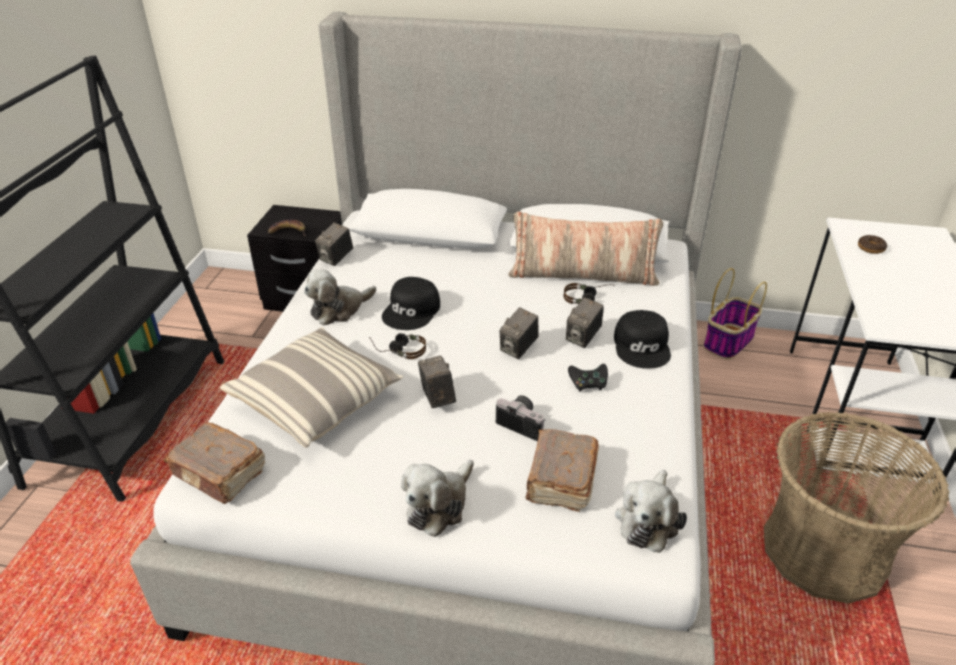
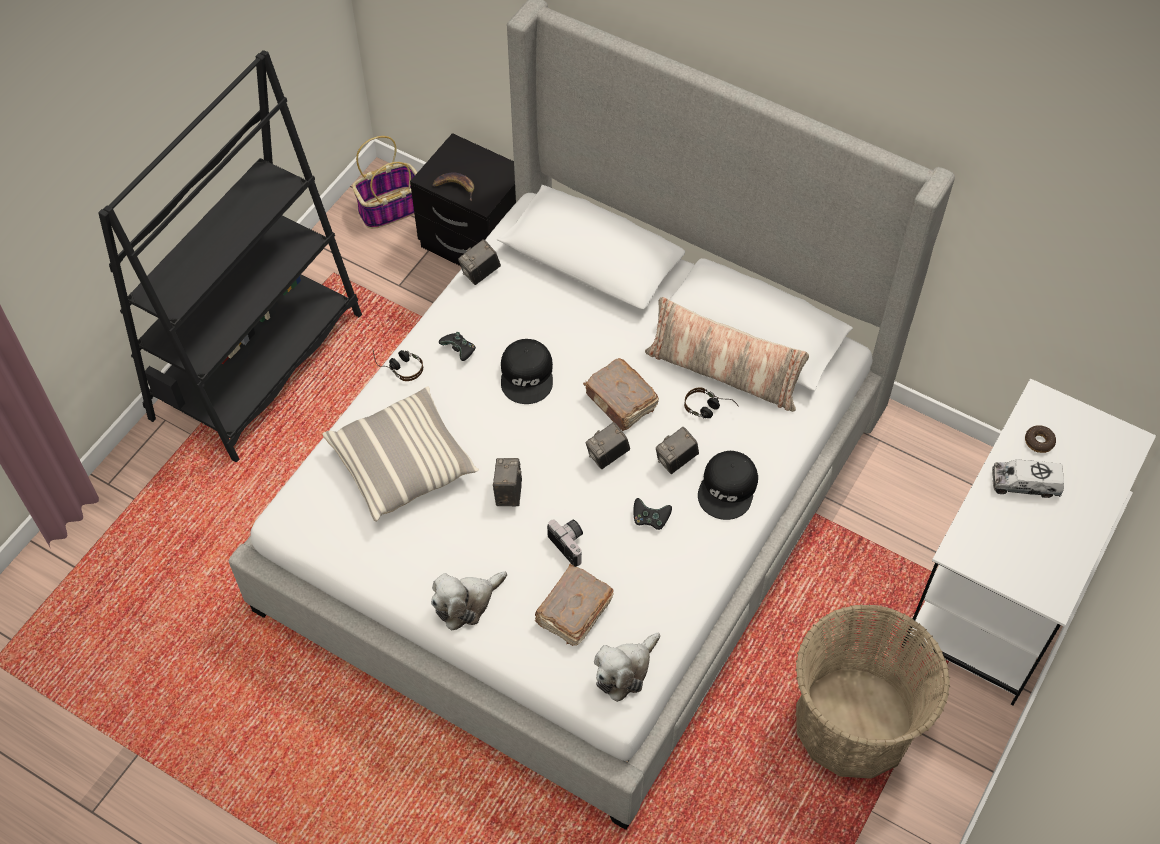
camera: 20 degrees right, 20 degrees up
brown book [163,422,265,504] -> brown book moved to [583,358,659,431]
plush toy [304,269,376,325] -> black game controller [439,332,476,361]
headphones [369,333,426,359] -> headphones moved to [373,350,423,381]
black cap [382,277,440,330] -> black cap turned 45 degrees counterclockwise [501,339,553,404]
basket [704,268,767,359] -> basket moved to [353,136,418,229]
none -> toy truck [992,460,1064,498]

